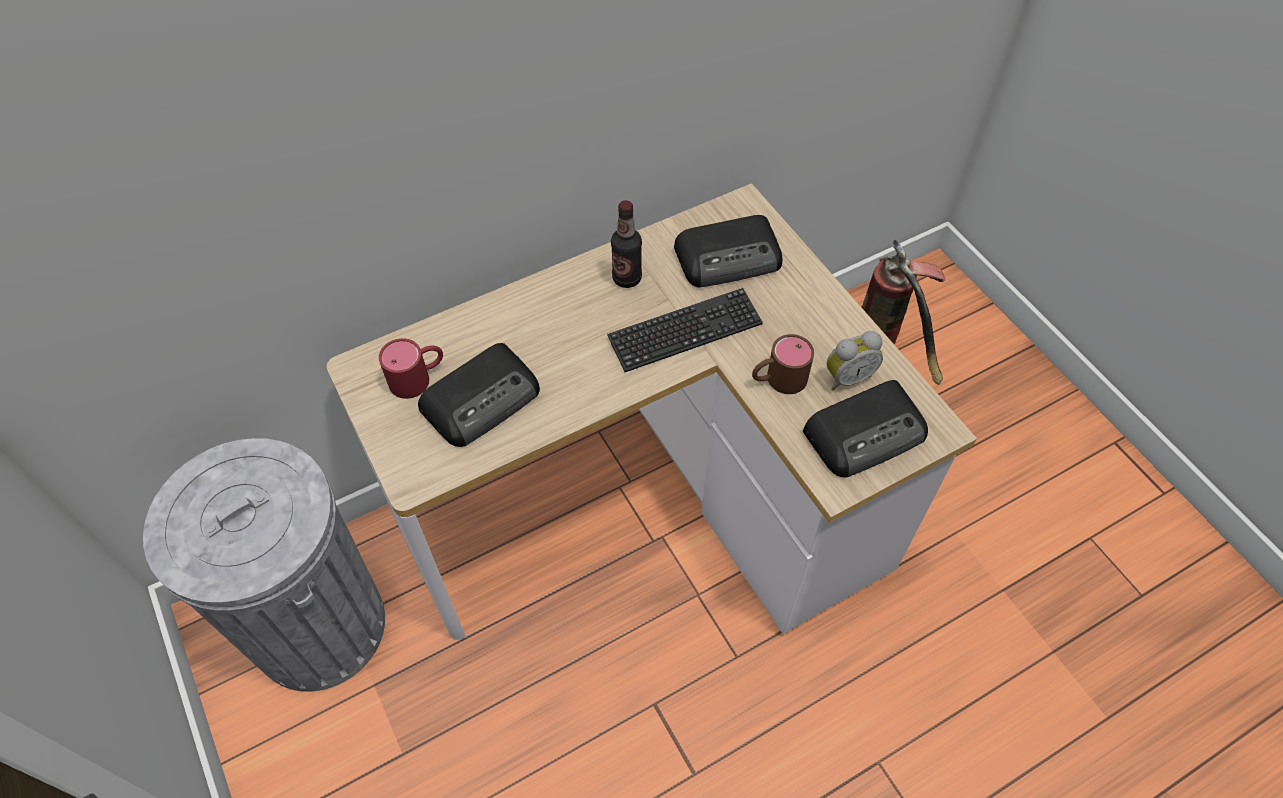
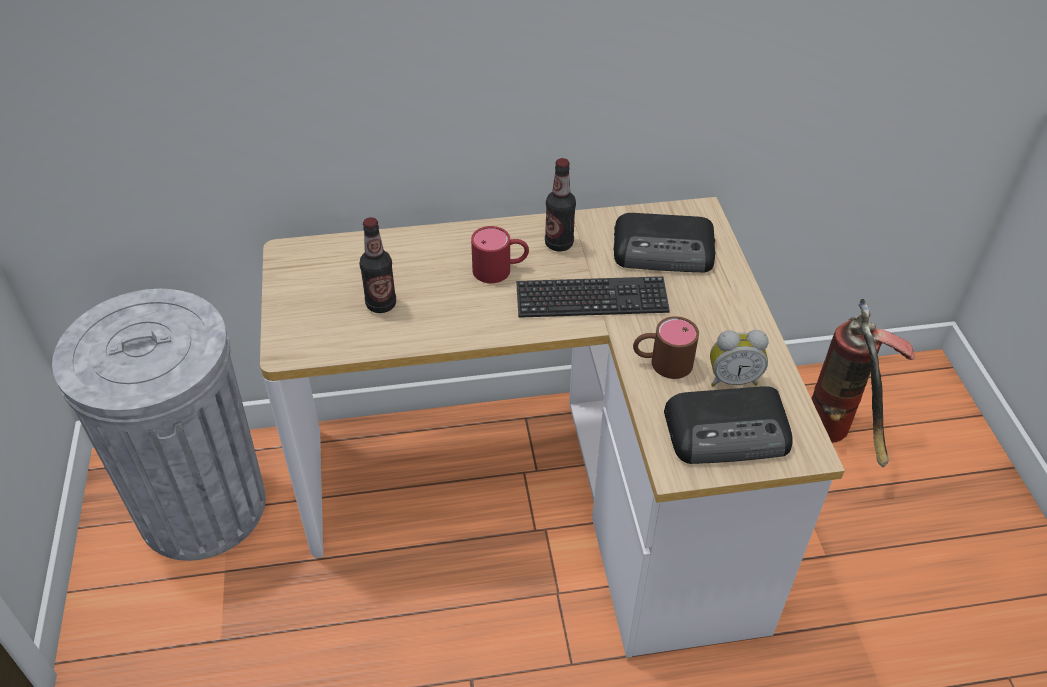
camera: 20 degrees right, 10 degrees down
red mug [379,338,443,399] -> red mug moved to [471,226,529,283]
radio [418,343,540,447] -> bottle [359,217,396,313]

